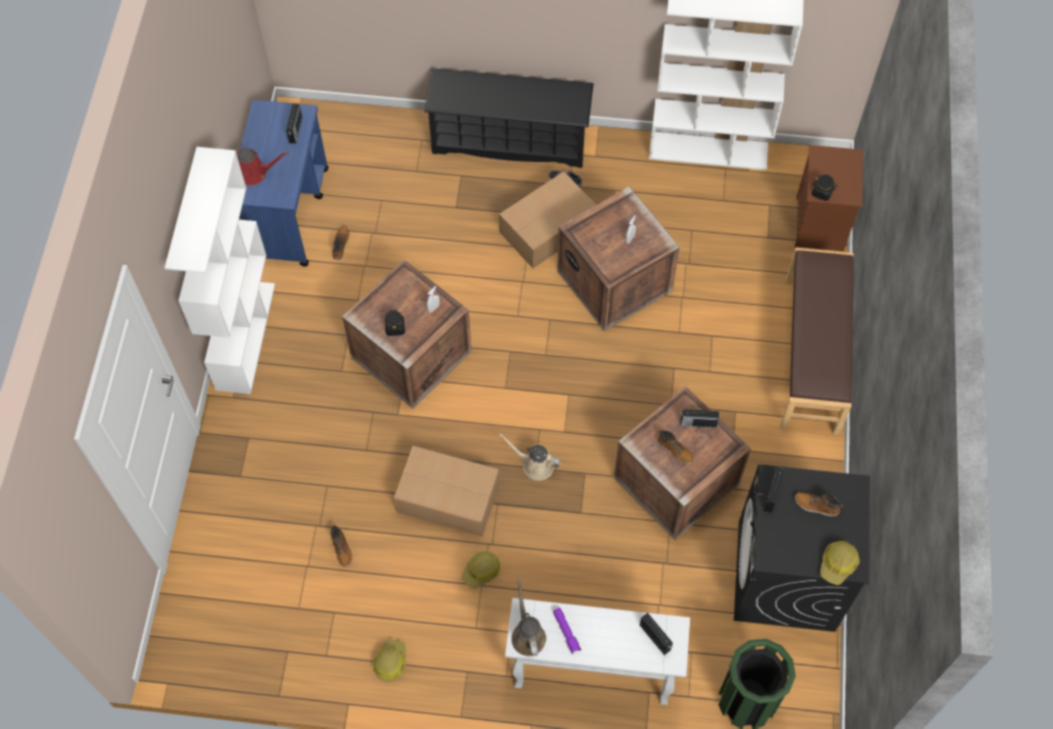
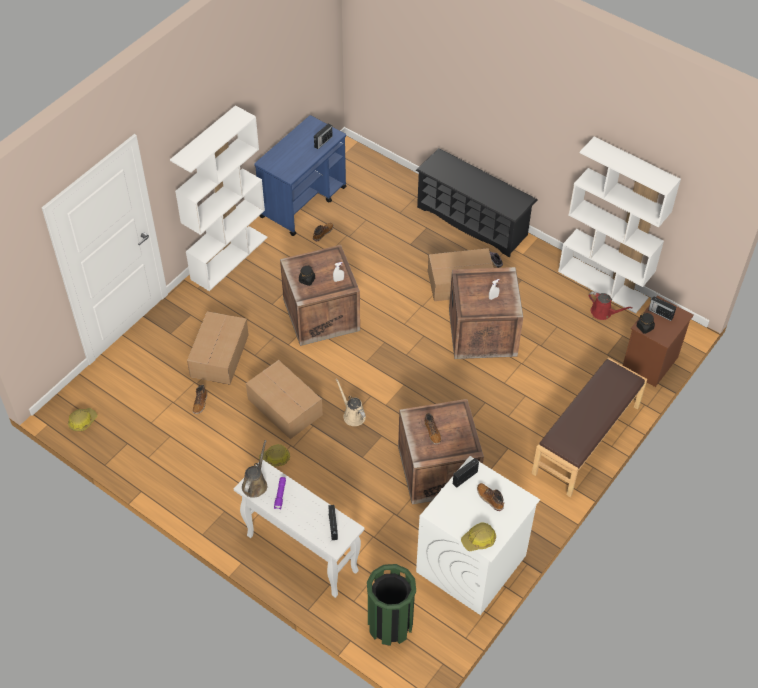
camera: 30 degrees right, 10 degrees down
red watering can [236,148,289,186] -> red watering can moved to [588,291,633,320]
hard hat [372,639,406,682] -> hard hat moved to [68,408,98,431]
radio [681,409,719,428] -> radio moved to [649,296,676,321]
black washing machine [734,464,870,632] -> white washing machine [416,456,540,615]
none -> cardboard box [187,311,249,385]

